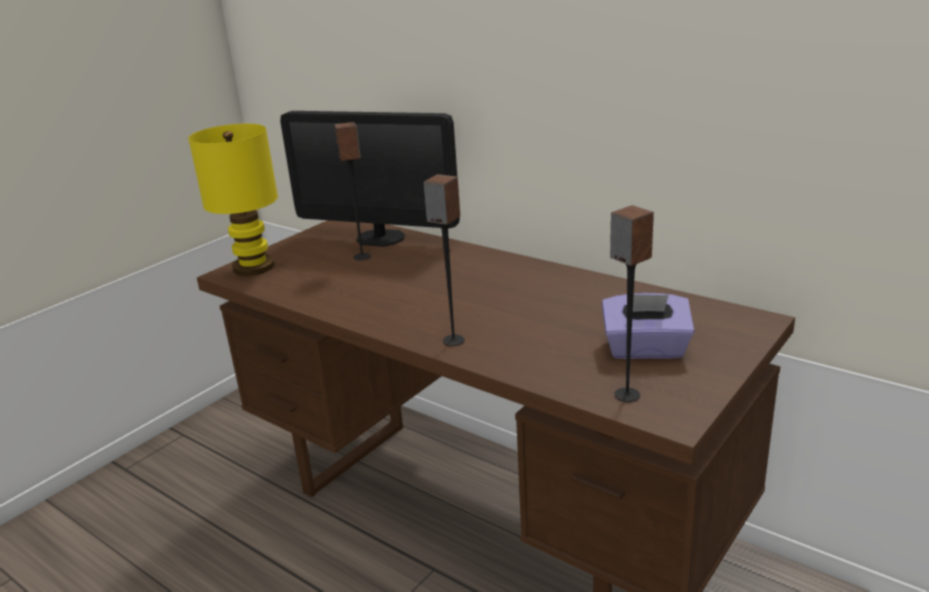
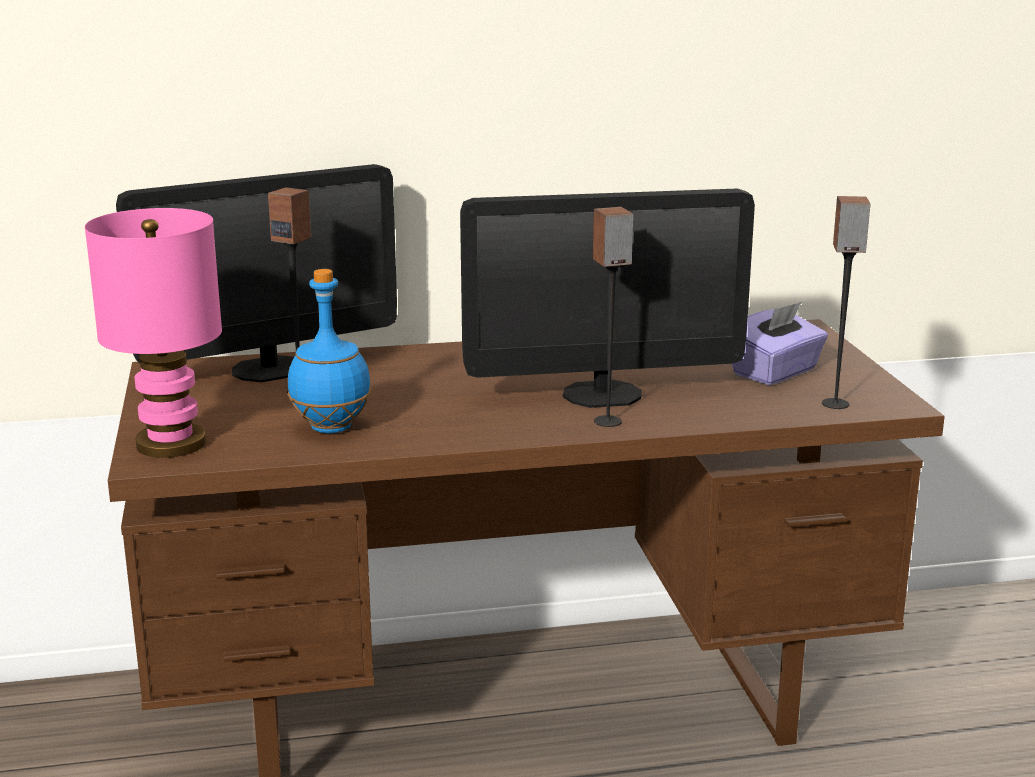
camera: 50 degrees left, 5 degrees down
yellow table lamp [188,124,278,276] -> pink table lamp [85,208,222,458]
none -> blue bottle [287,269,371,434]
none -> monitor [460,188,755,408]

